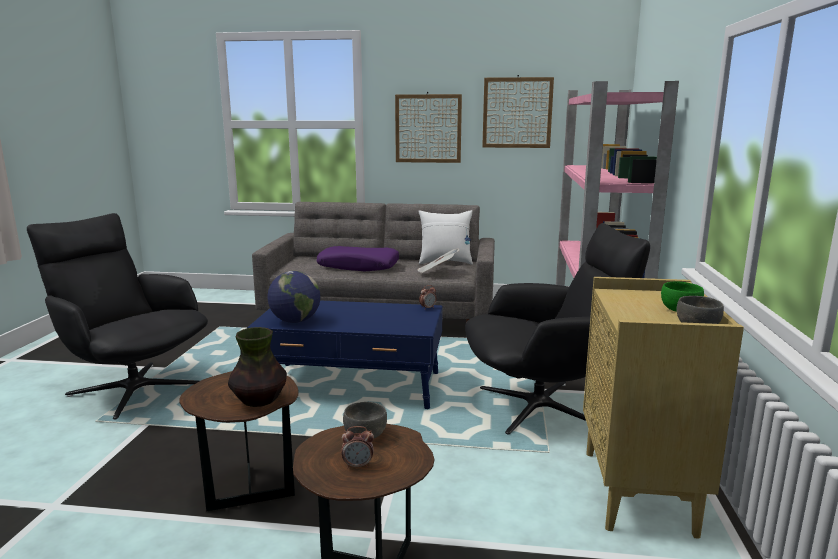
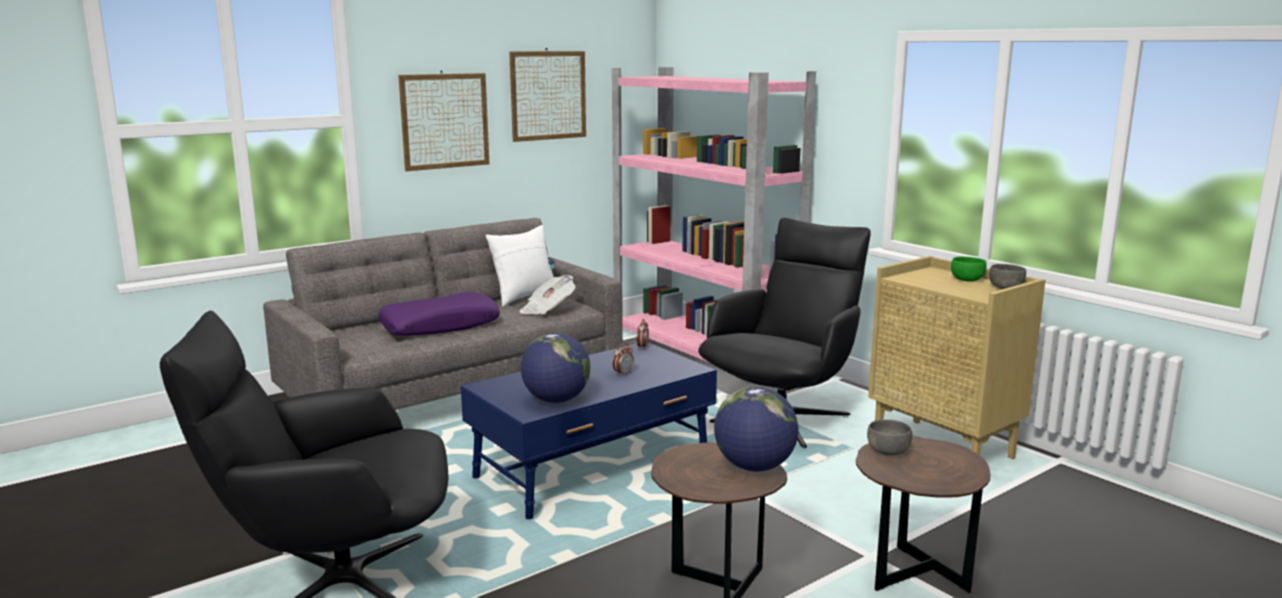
camera: 45 degrees left, 0 degrees up
vase [228,327,287,407] -> globe [714,386,799,471]
alarm clock [341,426,374,469] -> alarm clock moved to [612,343,634,376]

